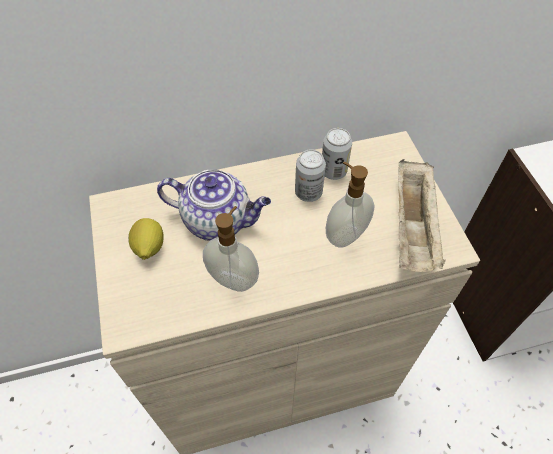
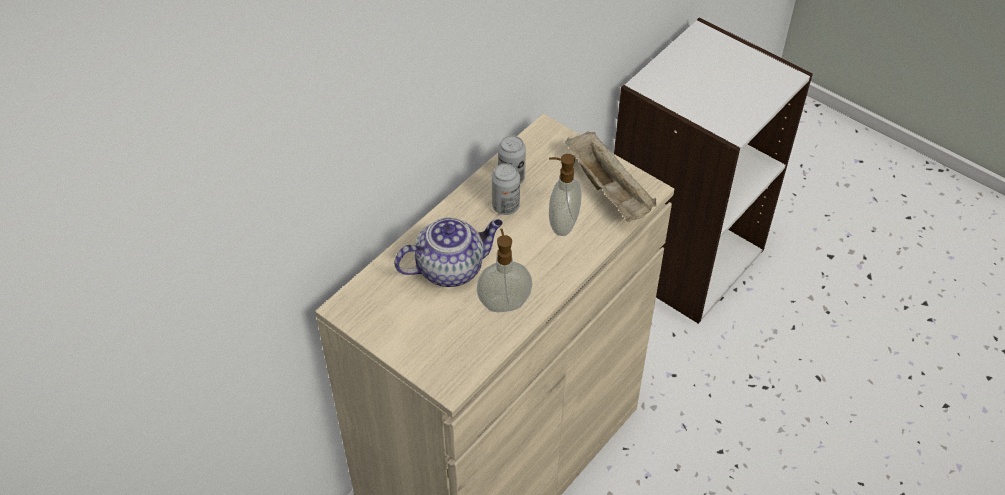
camera: 35 degrees left, 5 degrees down
lemon [128,218,164,260] -> none

